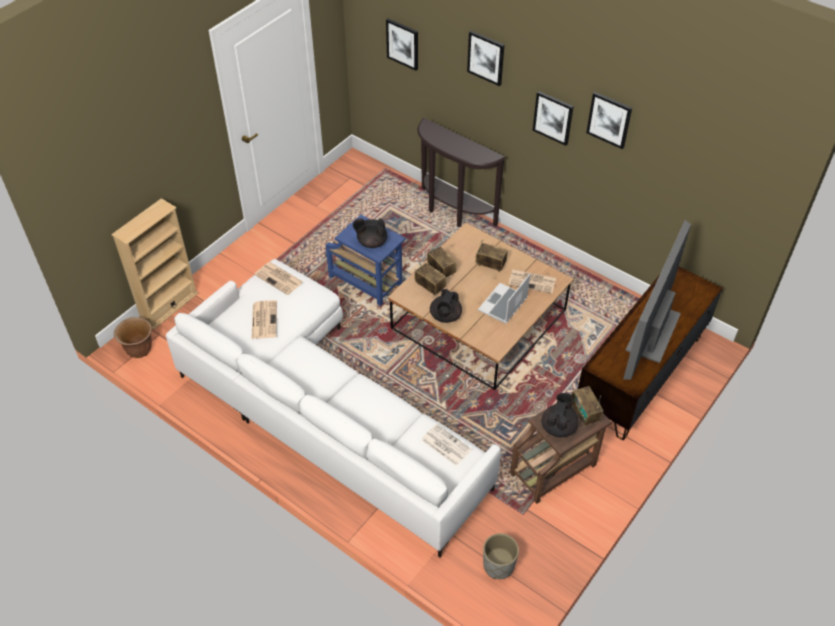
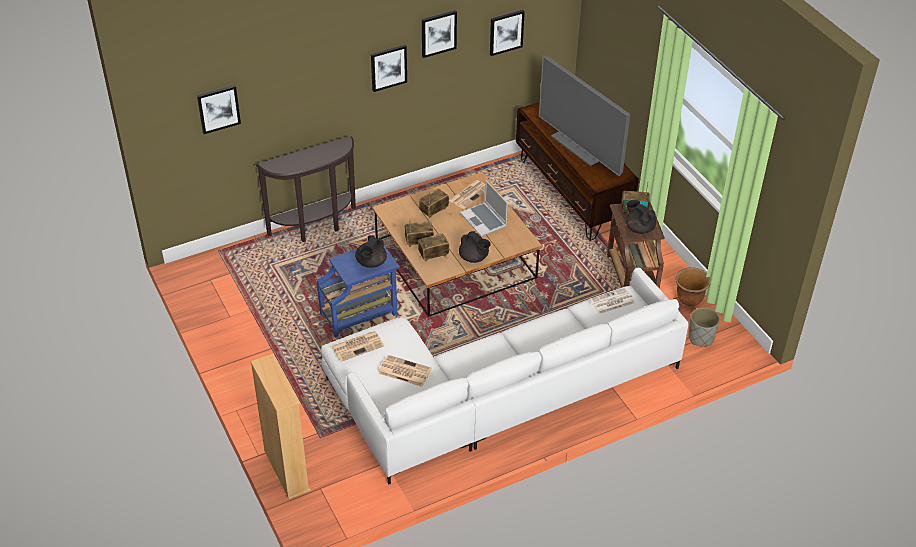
camera: 65 degrees left, 5 degrees down
brown planter [114,317,152,358] -> brown planter moved to [675,267,711,306]
picture [467,31,504,86] -> picture moved to [490,10,525,56]

